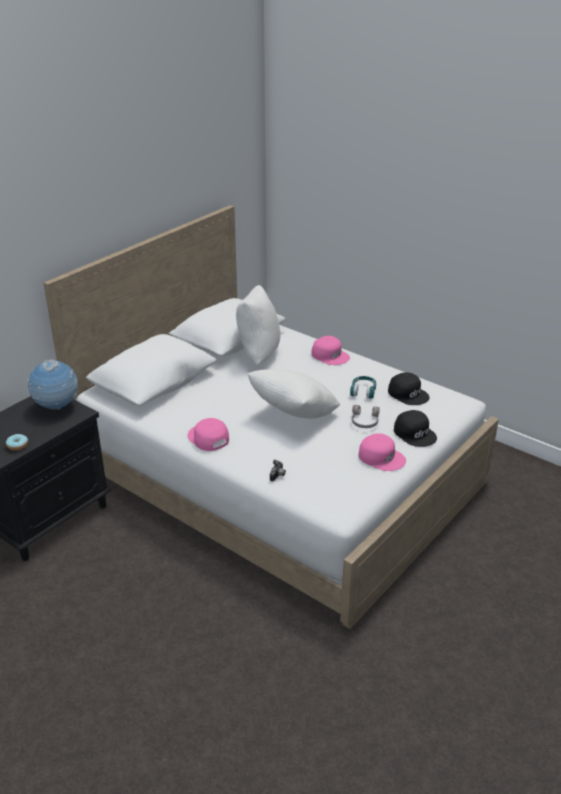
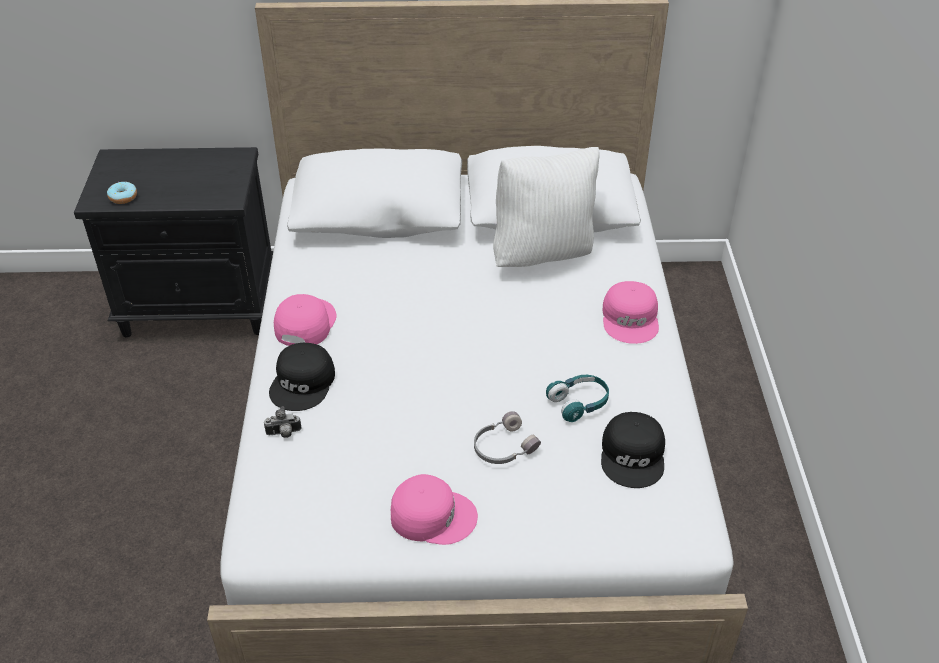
camera: 50 degrees right, 10 degrees up
globe [28,359,78,410] -> none
white pillow [247,369,340,419] -> none
pink cap [358,434,406,471] -> pink cap turned 75 degrees counterclockwise [391,474,478,545]
black cap [394,410,437,447] -> black cap moved to [269,343,335,411]

